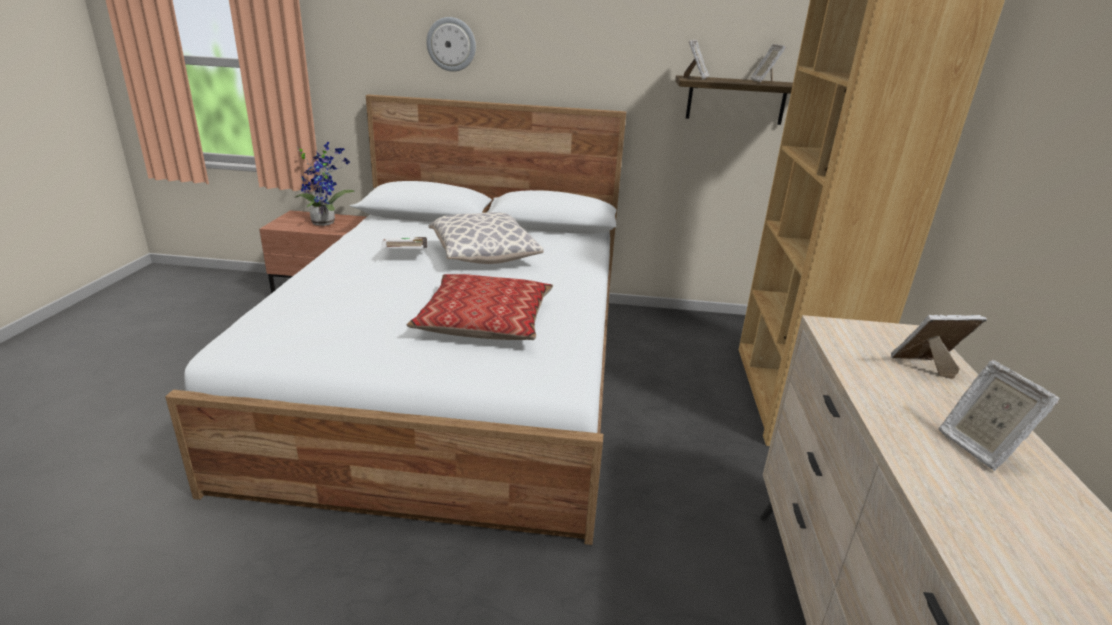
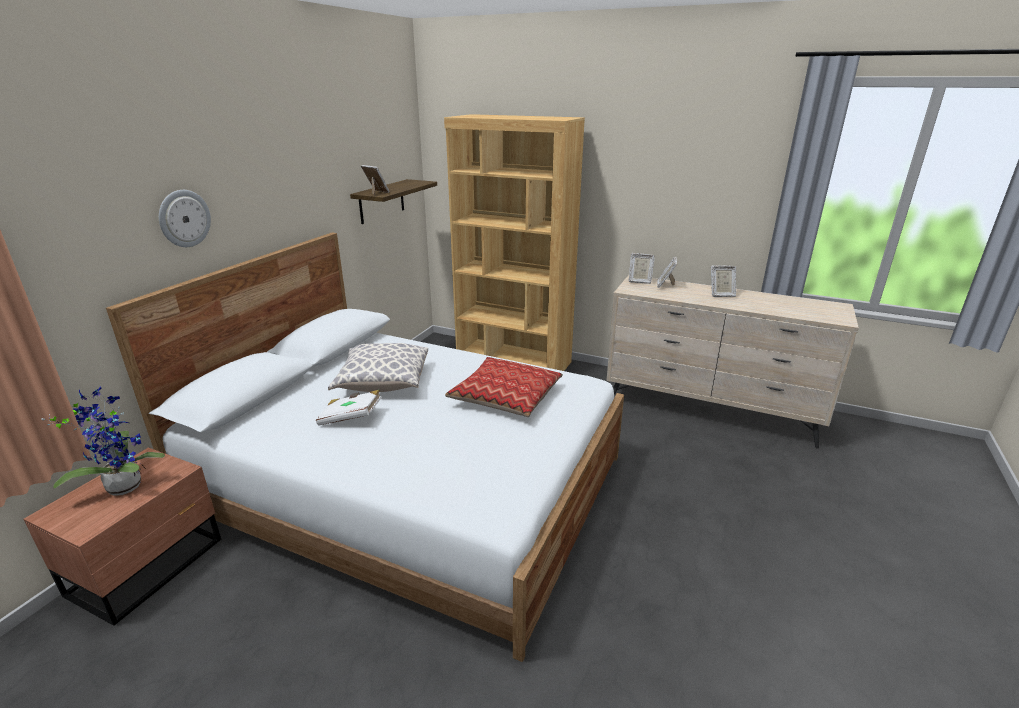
camera: 70 degrees left, 0 degrees up
picture frame [750,44,786,82] -> picture frame moved to [629,253,655,284]

